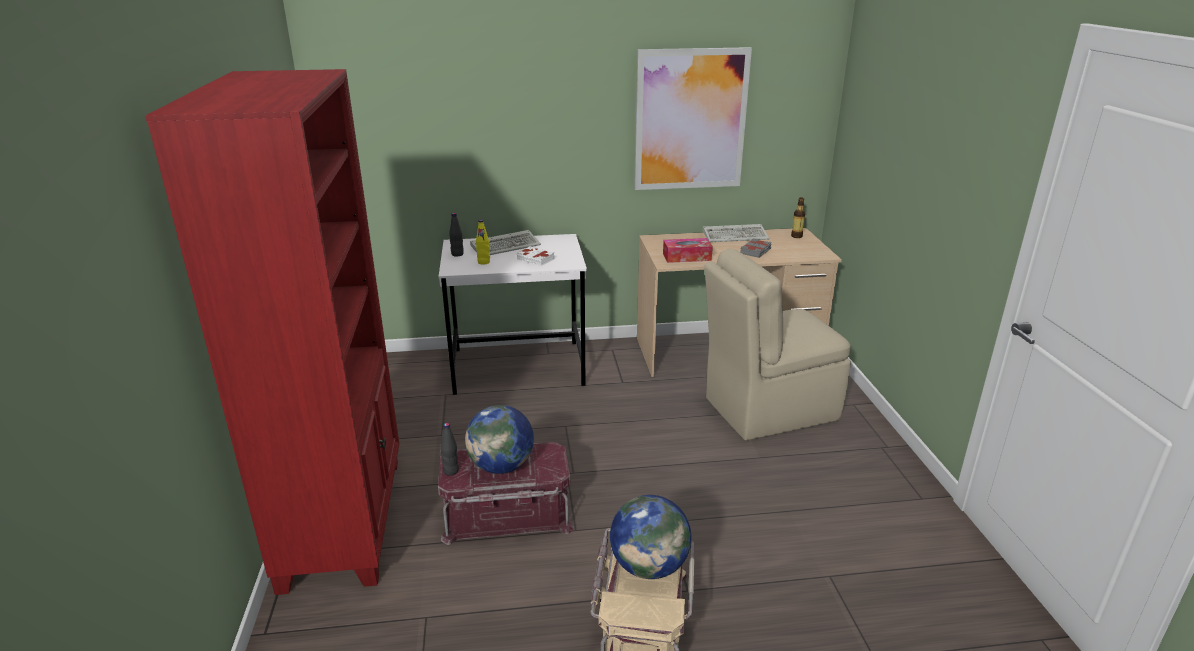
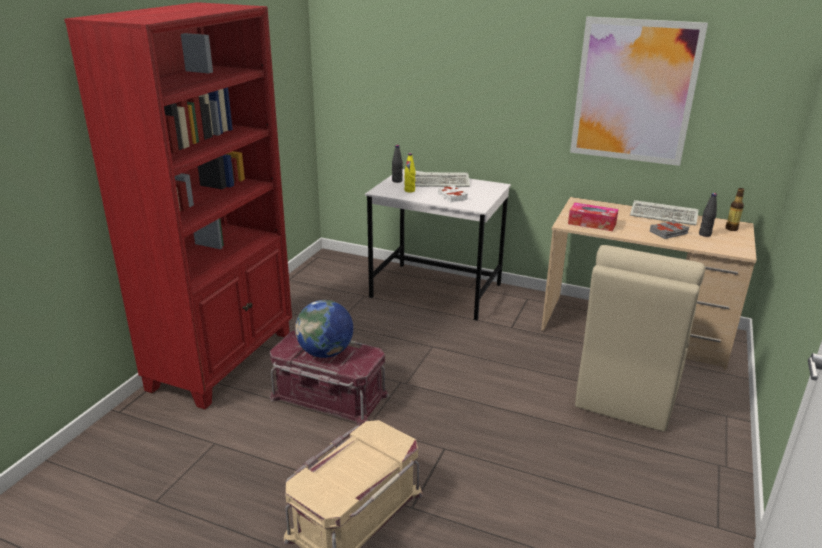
camera: 30 degrees right, 0 degrees up
black bottle [440,423,459,475] -> black bottle moved to [699,193,717,237]
globe [610,495,692,579] -> none
beige chair [704,249,851,440] -> beige chair turned 75 degrees counterclockwise [575,245,705,432]

